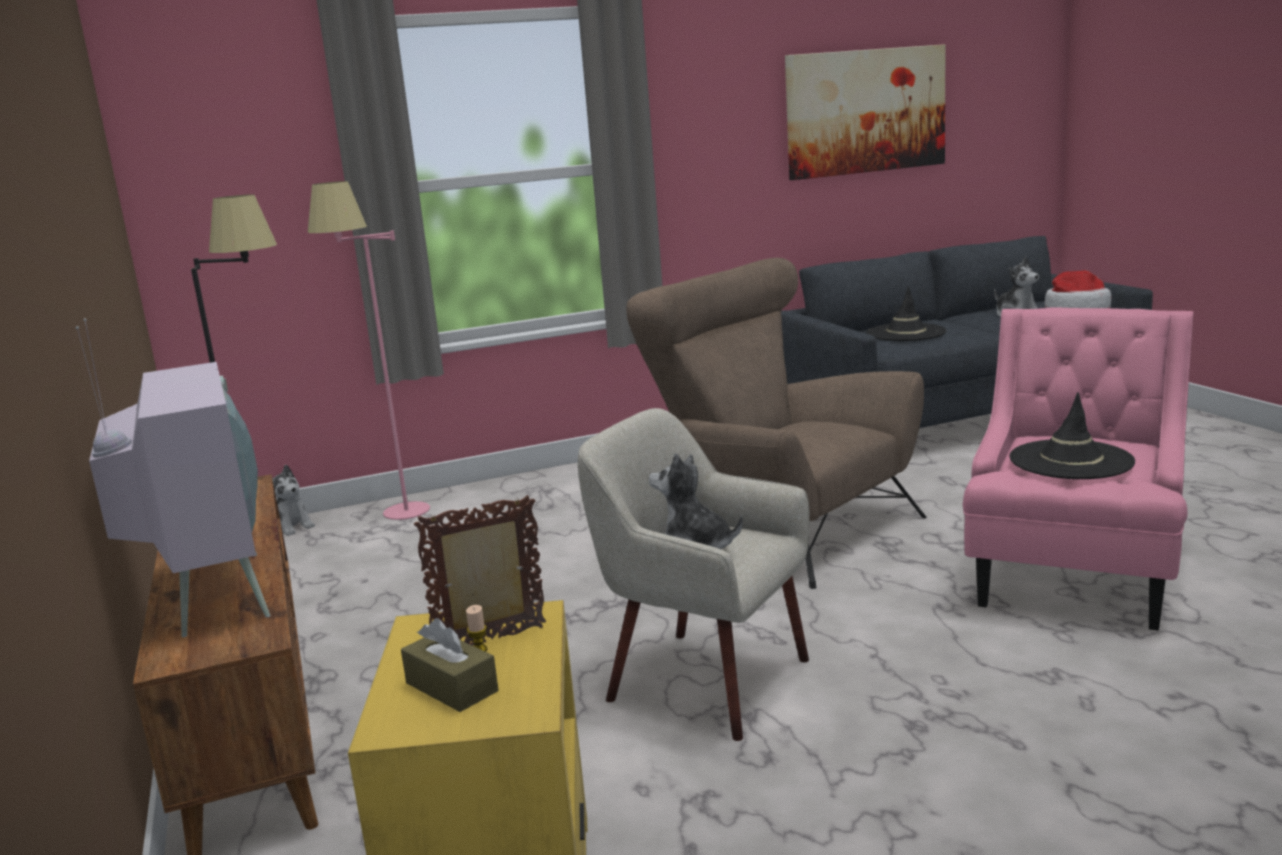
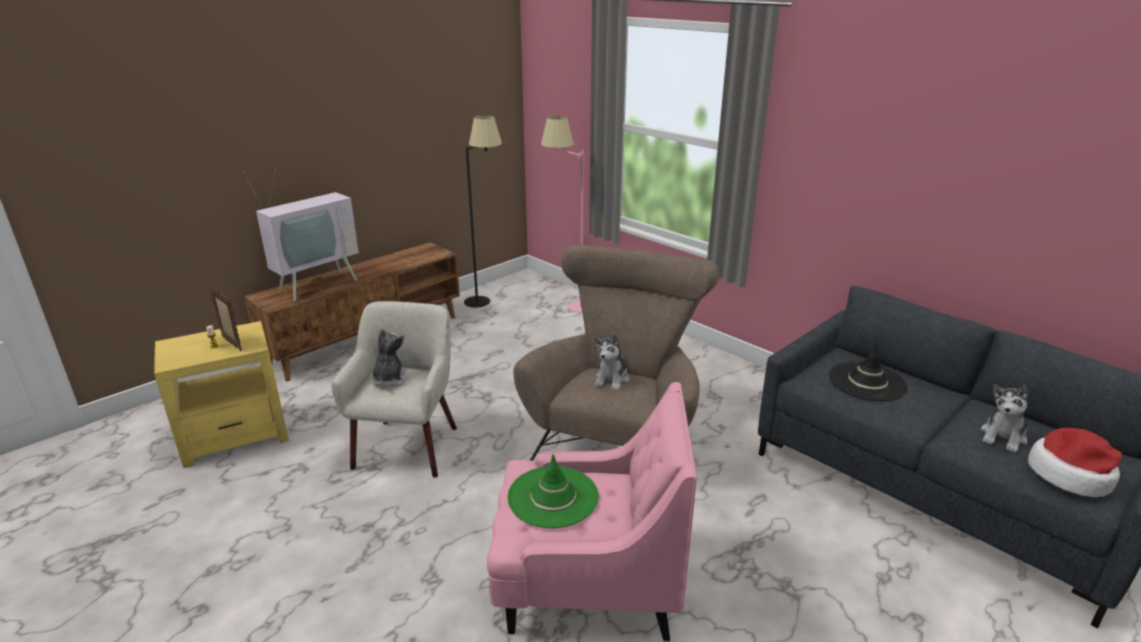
camera: 65 degrees right, 10 degrees up
plush toy [272,465,315,536] -> plush toy moved to [594,334,629,391]
brown tissue box [401,618,498,712] -> none
picture [785,44,946,180] -> none
black hat [1009,392,1135,479] -> green hat [508,454,599,528]

